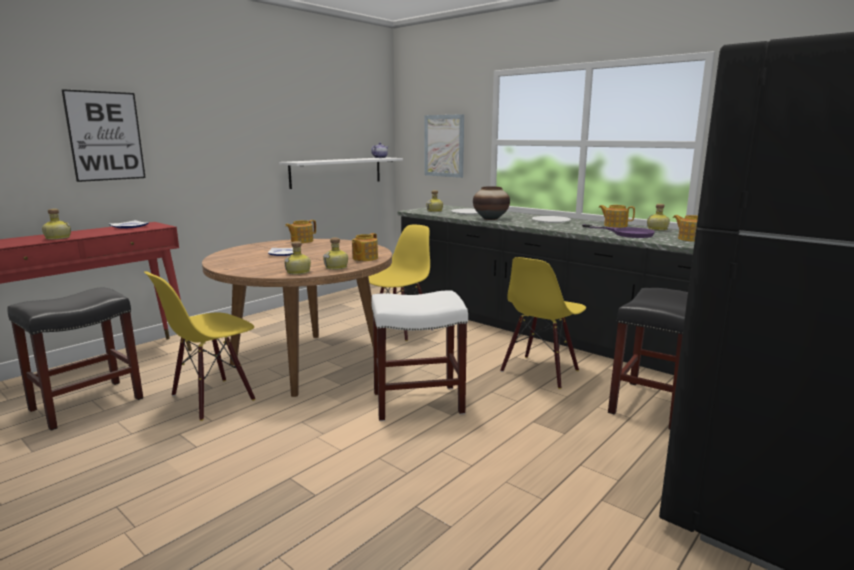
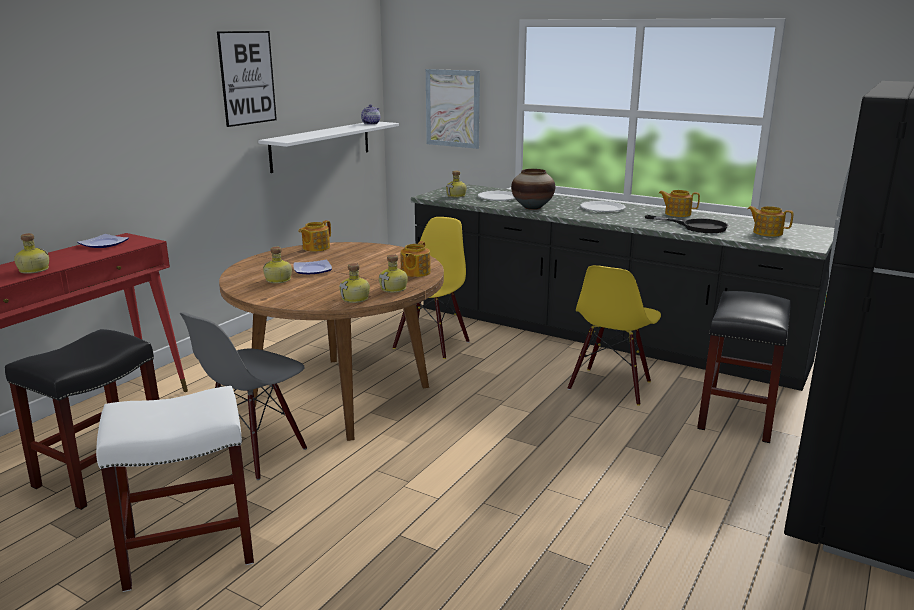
camera: 10 degrees left, 5 degrees up
picture [61,89,146,182] -> picture moved to [217,31,277,127]
yellow chair [144,271,255,421] -> grey chair [180,312,307,480]
white stool [371,290,468,421] -> white stool moved to [96,386,254,592]
purple frying pan [582,224,655,238] -> black frying pan [645,215,728,233]
bottle [647,204,670,231] -> bottle moved to [263,247,292,283]

